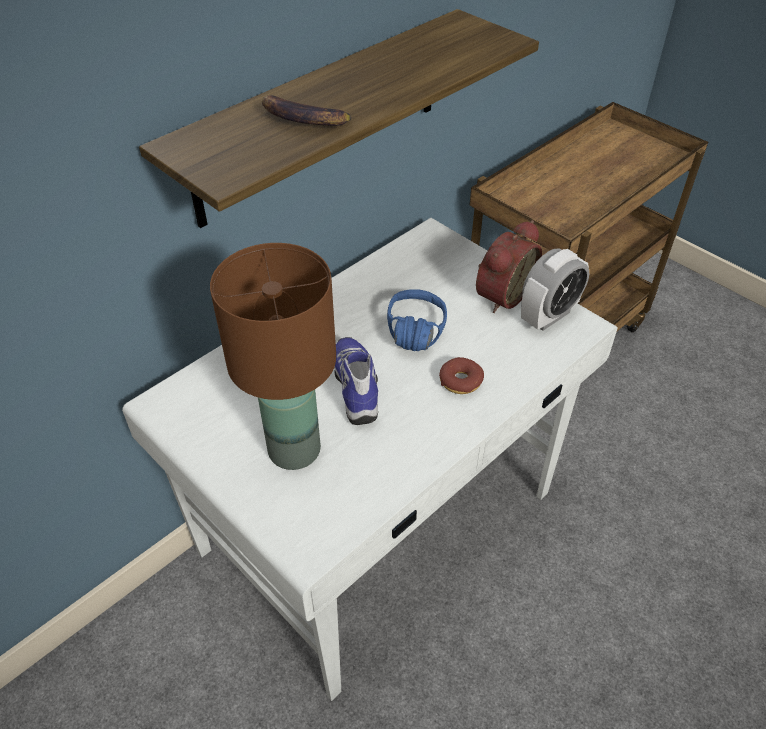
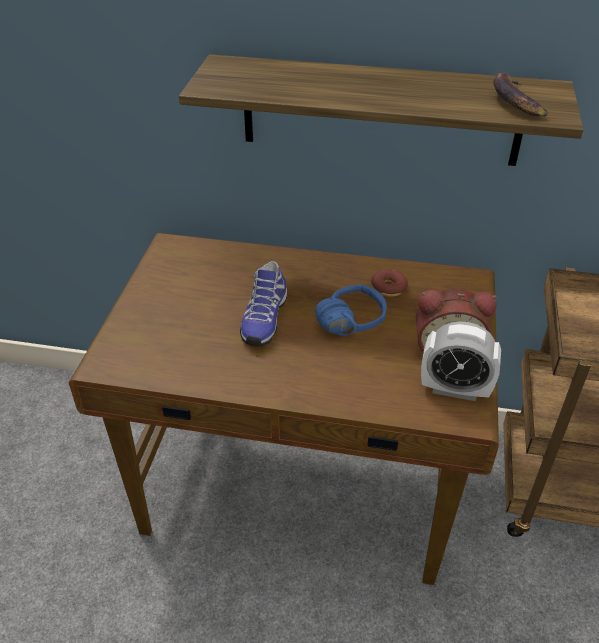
camera: 55 degrees right, 5 degrees down
white desk [122,218,618,701] -> brown desk [69,233,499,585]
brown table lamp [210,243,336,470] -> none
banana [262,95,351,126] -> banana moved to [493,73,548,117]
shoe [334,337,378,425] -> shoe turned 150 degrees clockwise [240,261,287,346]
donut [439,357,484,394] -> donut moved to [371,269,408,297]

